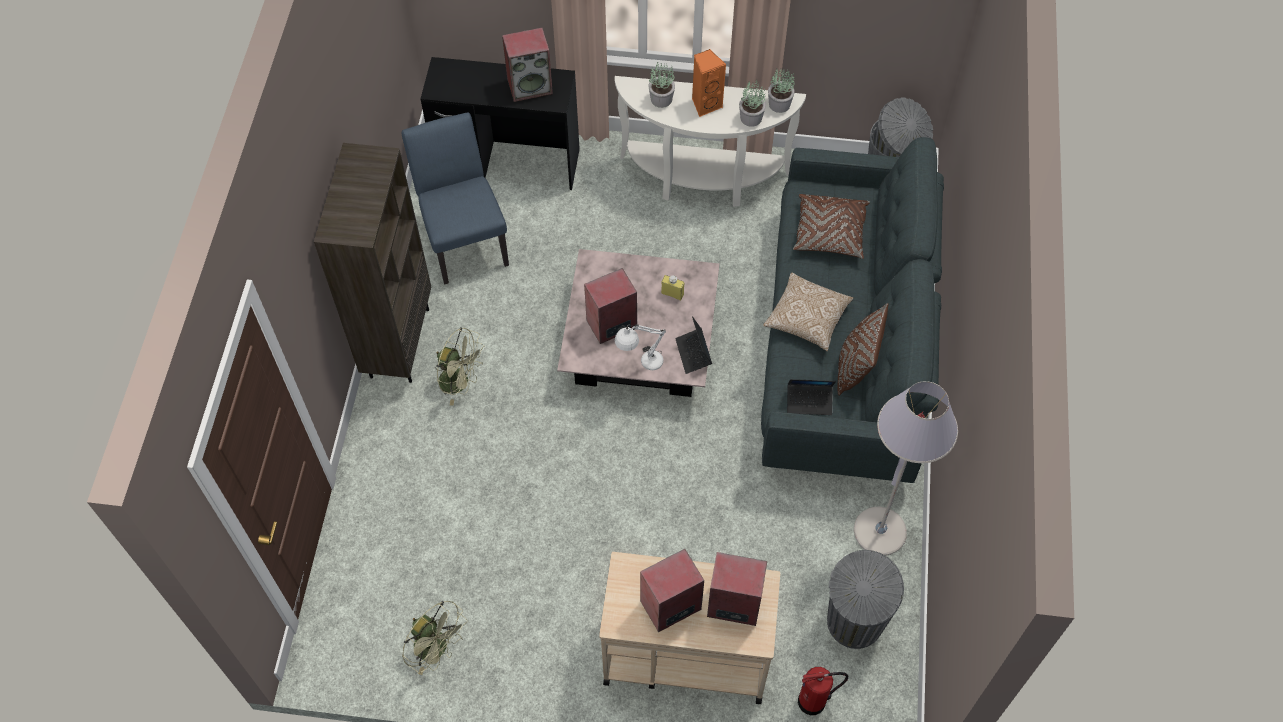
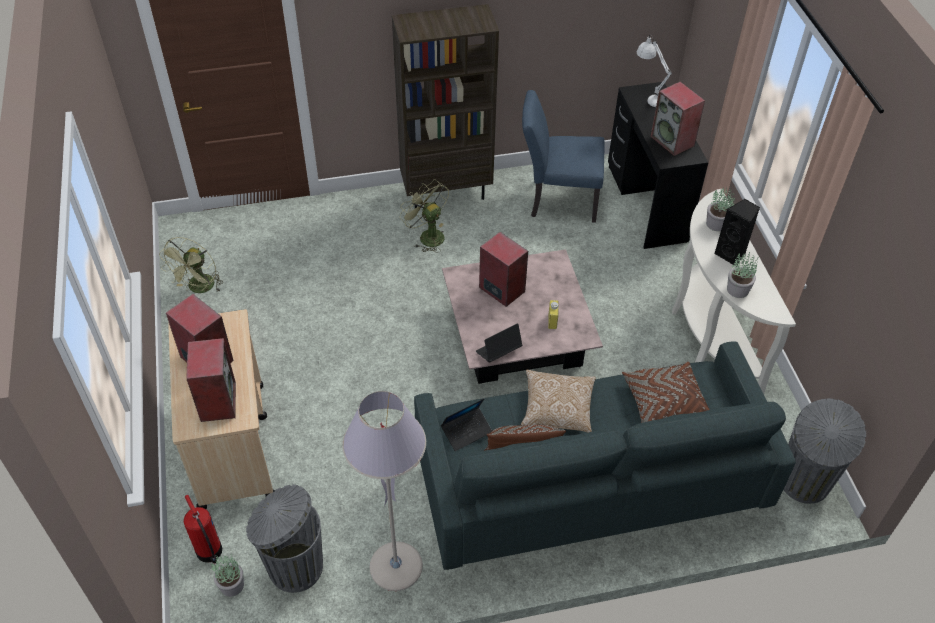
camera: 70 degrees right, 10 degrees down
blue chair [402,112,509,285] -> blue chair turned 135 degrees counterclockwise [522,90,604,223]
green fan [435,327,484,406] -> green fan turned 135 degrees clockwise [400,179,449,253]
white table lamp [615,324,666,370] -> white table lamp moved to [637,34,672,107]
orange speaker [692,49,726,117] -> black speaker [714,199,760,267]
potted plant [768,68,795,113] -> potted plant moved to [211,554,244,597]
laptop [787,379,836,415] -> laptop turned 105 degrees counterclockwise [441,399,492,451]

